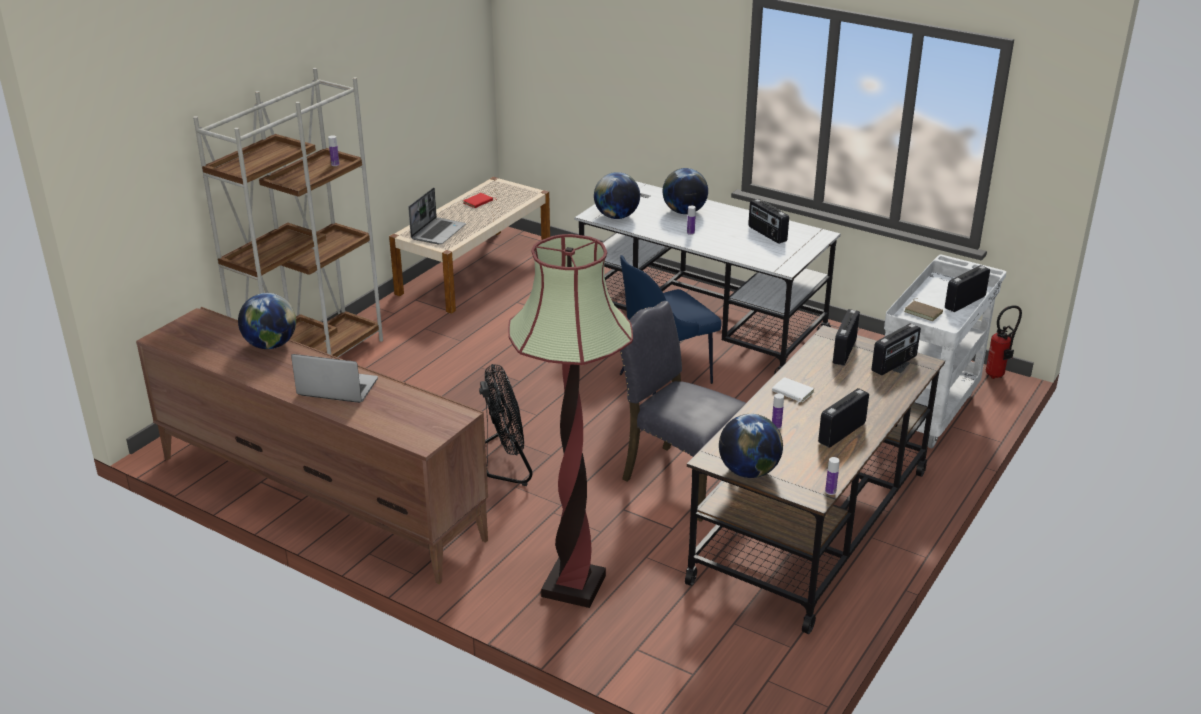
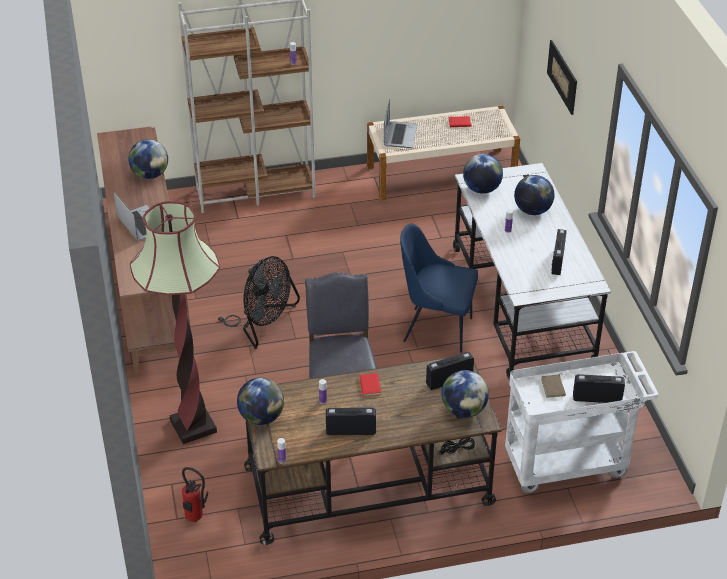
camera: 45 degrees right, 10 degrees up
laptop [408,187,466,244] -> laptop turned 60 degrees counterclockwise [384,99,418,148]
white book [772,377,815,403] -> red book [357,373,381,397]
radio [872,323,921,375] -> globe [441,370,489,417]
fire extinguisher [986,305,1022,379] -> fire extinguisher moved to [182,467,208,522]
none -> picture [547,40,577,115]

